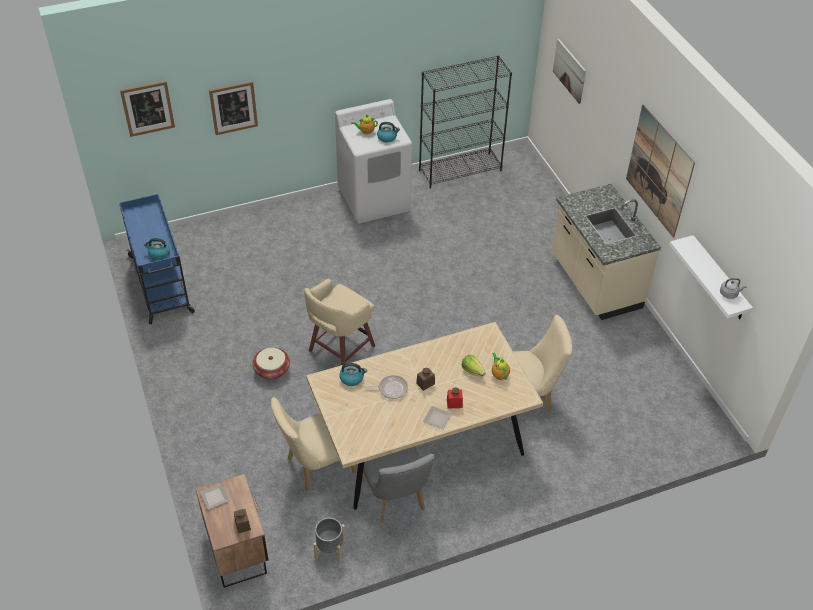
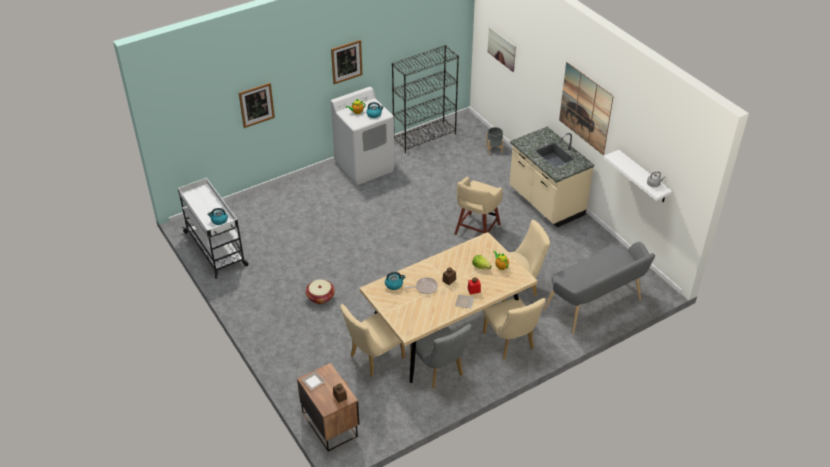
camera: 10 degrees left, 5 degrees down
blue cart [119,194,195,324] -> white cart [178,178,249,279]
picture [120,81,175,137] -> picture moved to [331,40,363,84]
beige stool [304,279,375,365] -> beige stool moved to [455,176,503,235]
grey planter [314,518,345,562] -> grey planter moved to [486,127,504,154]
none -> beige chair [483,298,546,360]
none -> grey bench [543,242,655,334]

